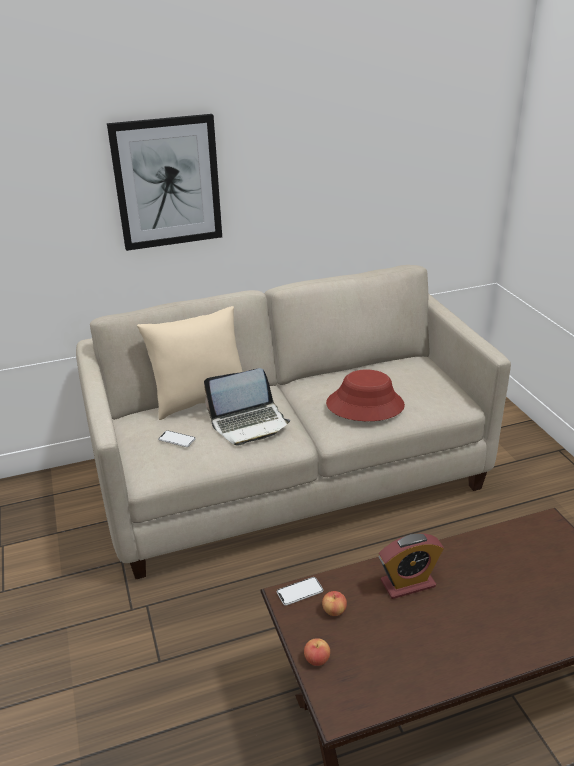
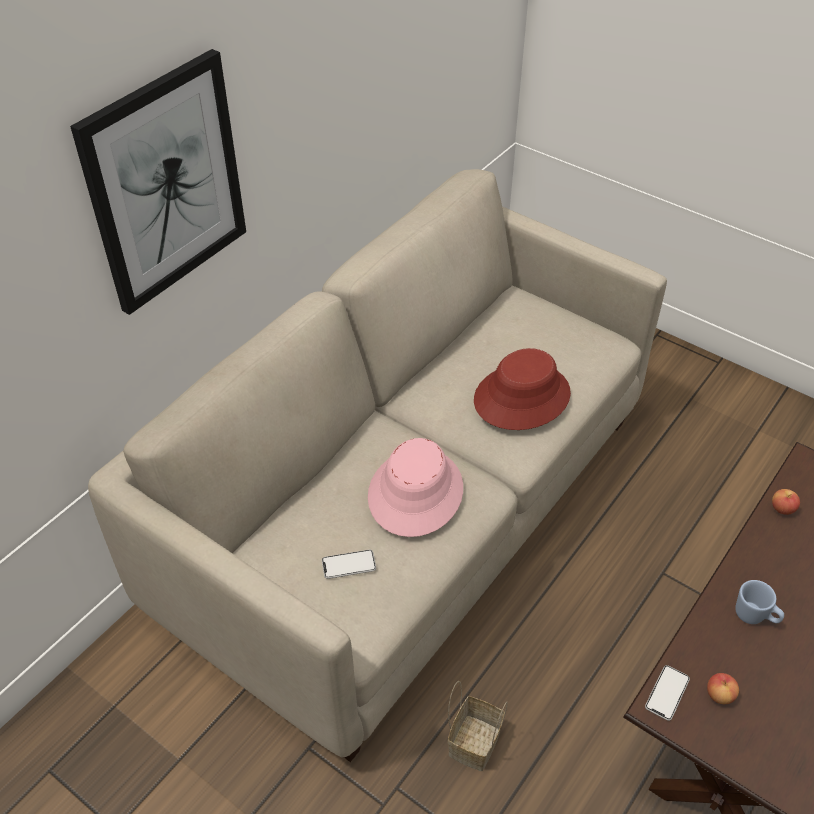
camera: 35 degrees left, 15 degrees up
beige pillow [137,306,242,420] -> none
laptop [204,368,290,446] -> pink hat [368,438,463,537]
apple [304,638,330,666] -> apple moved to [772,489,800,515]
alarm clock [379,534,444,599] -> blue mug [735,580,784,624]
none -> basket [447,681,508,771]

